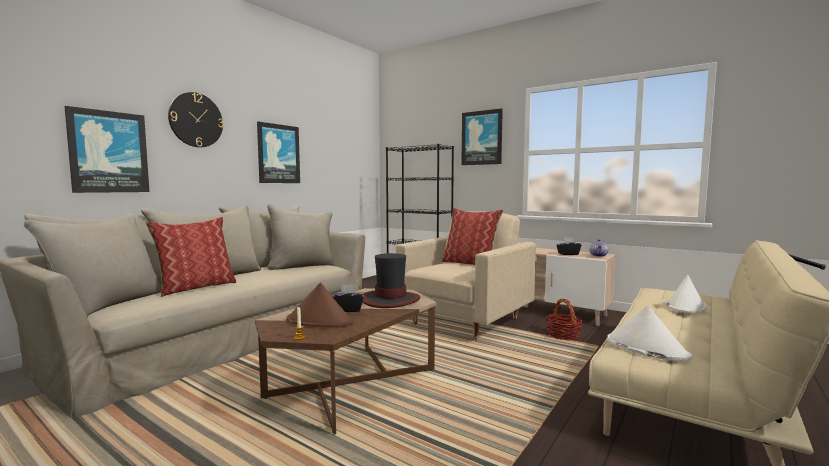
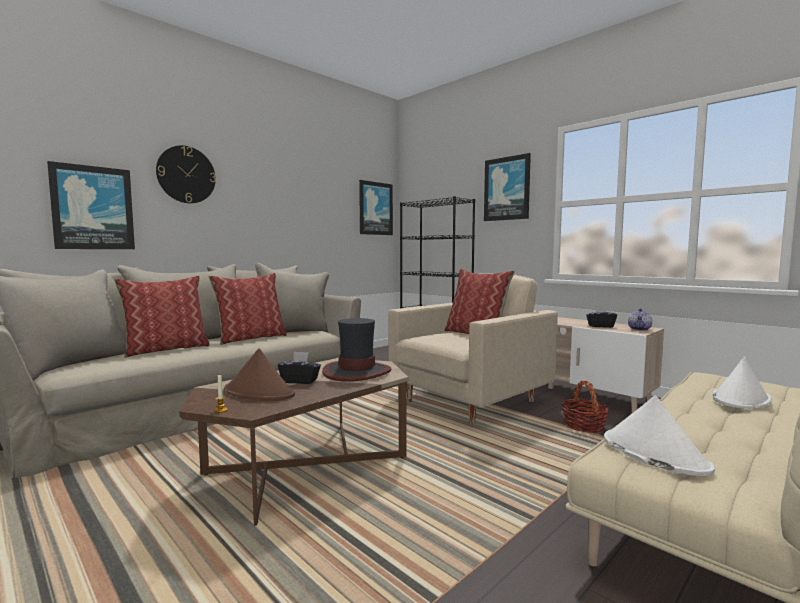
camera: 10 degrees right, 0 degrees up
picture [257,122,300,183] -> picture moved to [359,180,393,235]
none -> pillow [208,273,287,345]

